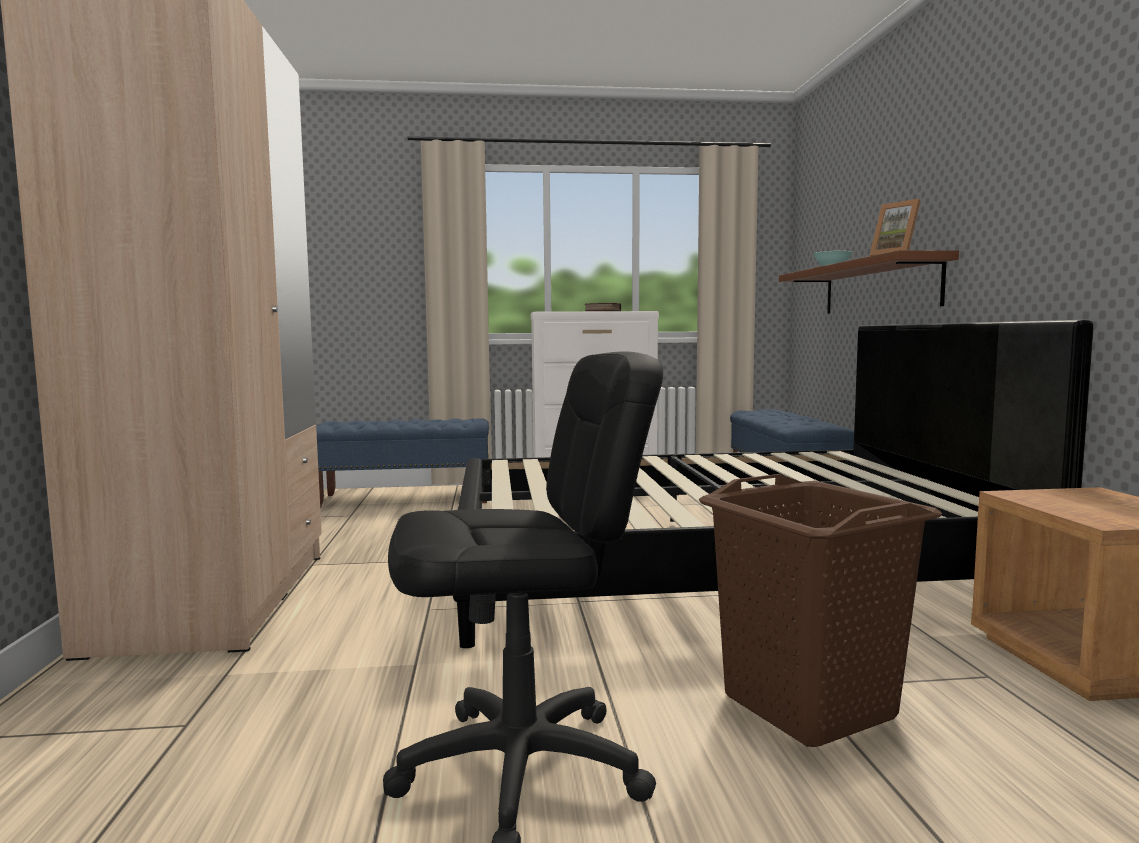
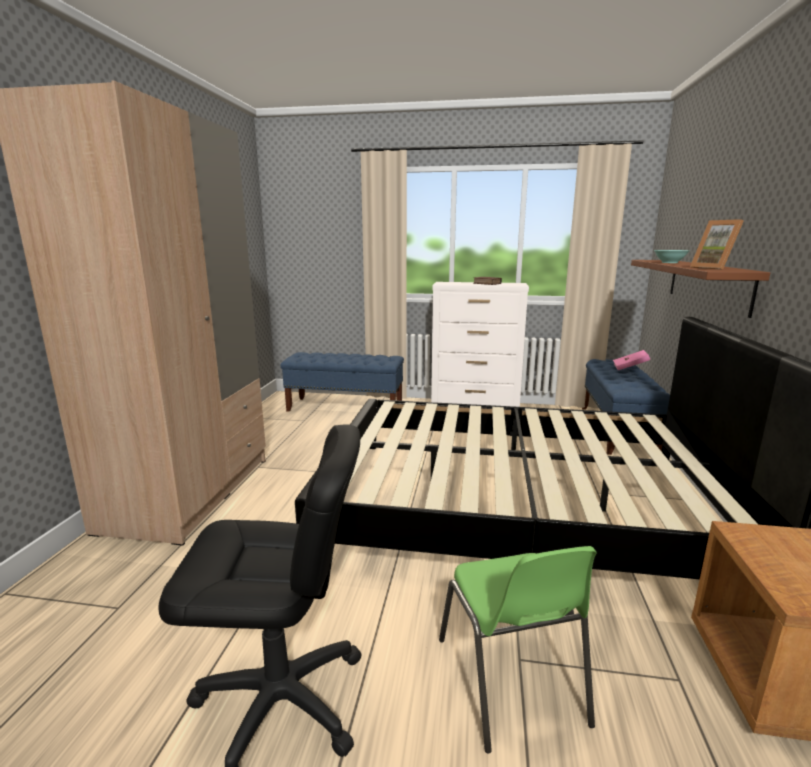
camera: 15 degrees right, 10 degrees up
brown laundry basket [699,474,942,747] -> green chair [439,546,597,754]
none -> pink book [613,350,650,370]

